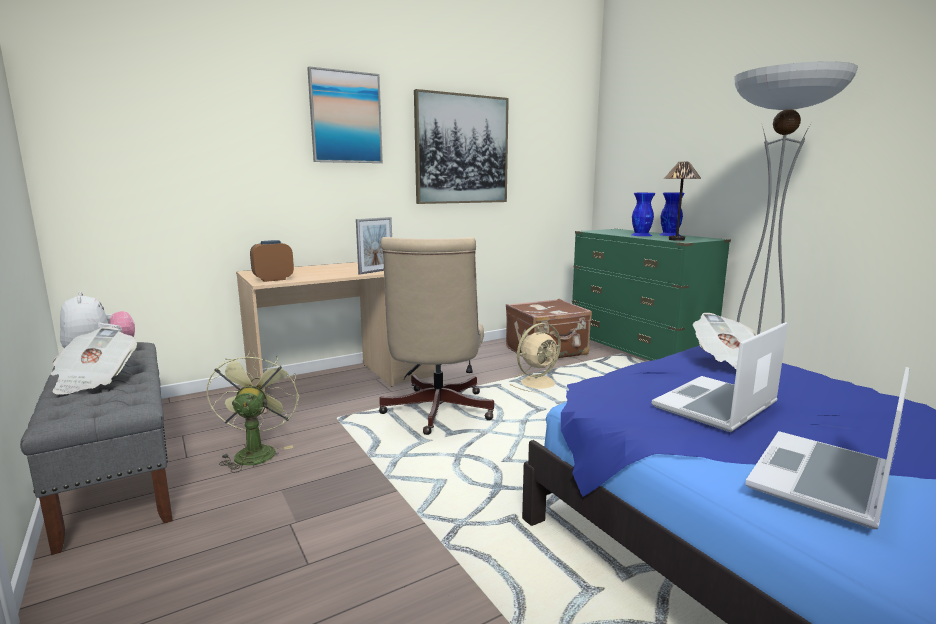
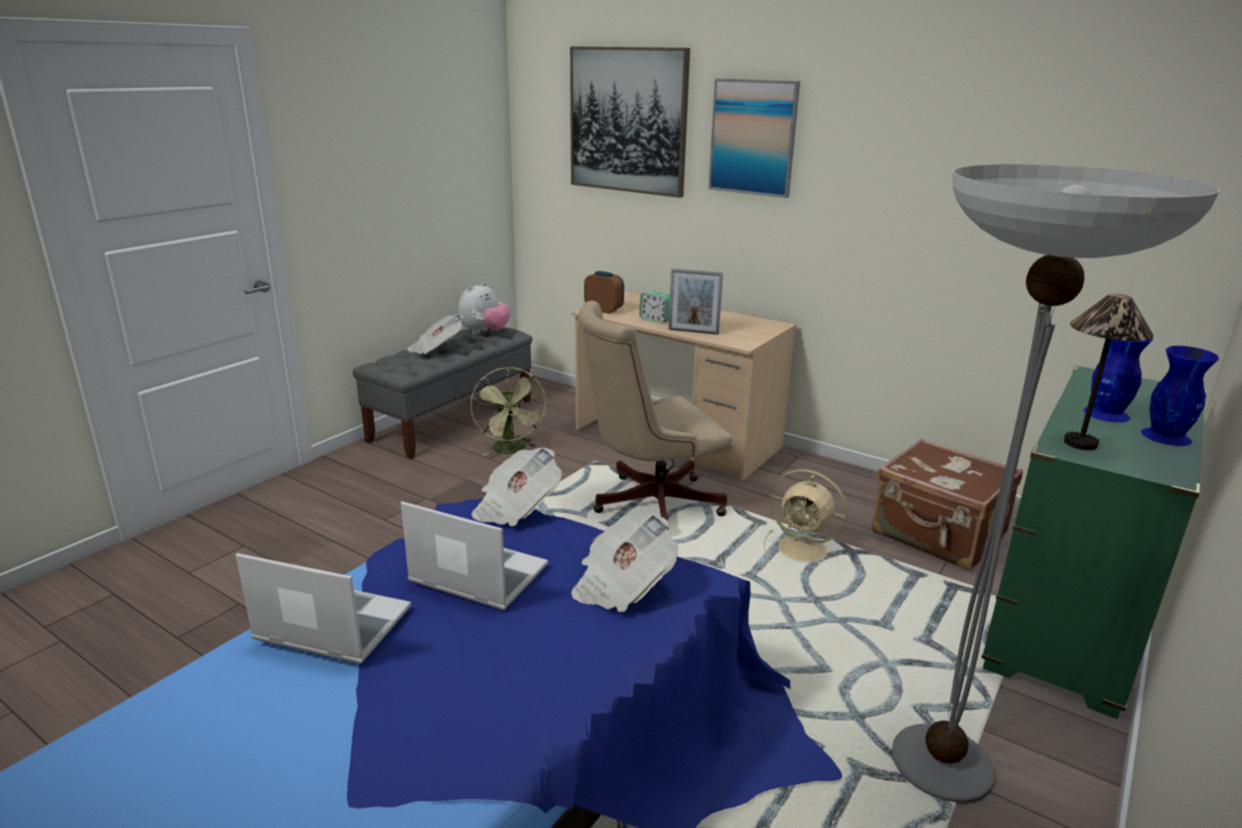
camera: 65 degrees right, 10 degrees up
green fan [207,350,299,473] -> green fan turned 105 degrees clockwise [470,367,546,456]
picture [414,89,509,204] -> picture moved to [570,47,690,198]
none -> newspaper [471,448,562,526]
none -> alarm clock [639,291,670,323]

